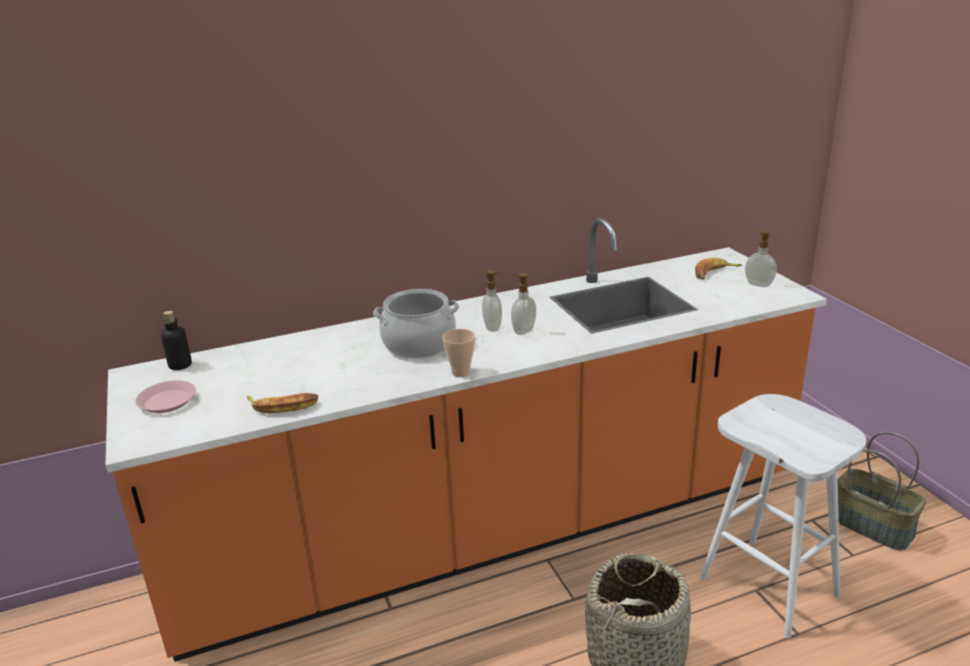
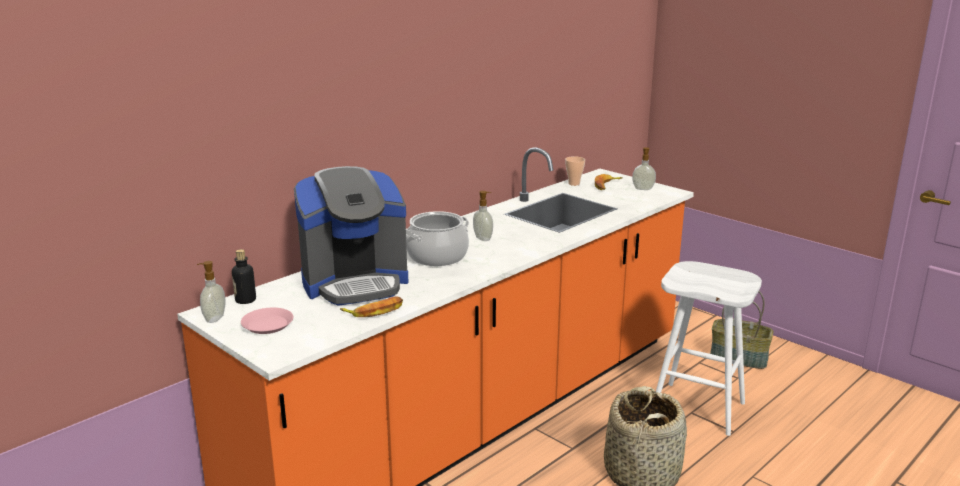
camera: 25 degrees left, 5 degrees down
cup [443,329,475,377] -> cup moved to [565,156,585,186]
soap dispenser [511,273,536,335] -> soap dispenser moved to [197,261,226,323]
none -> coffee machine [294,166,408,306]

